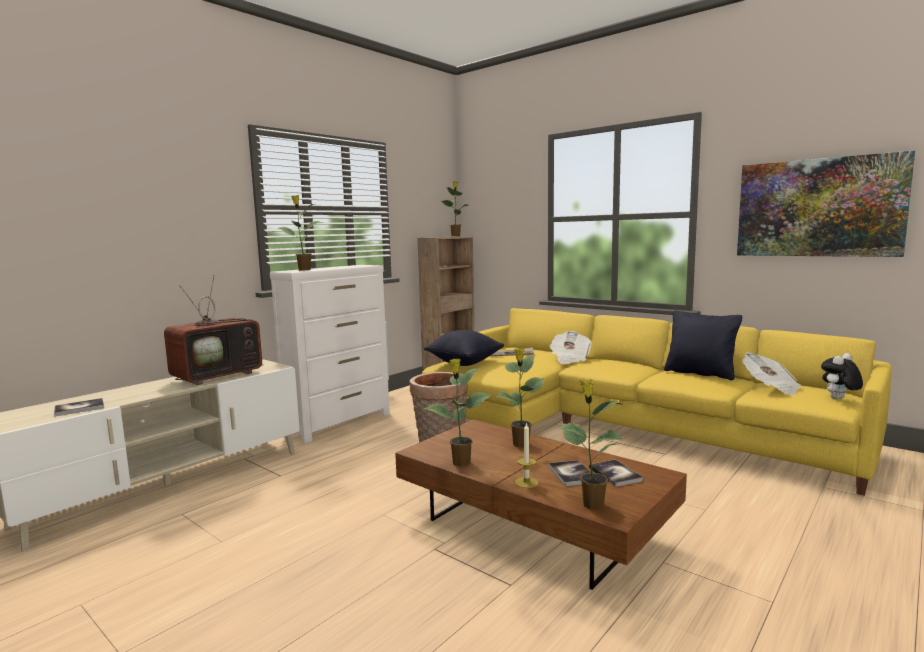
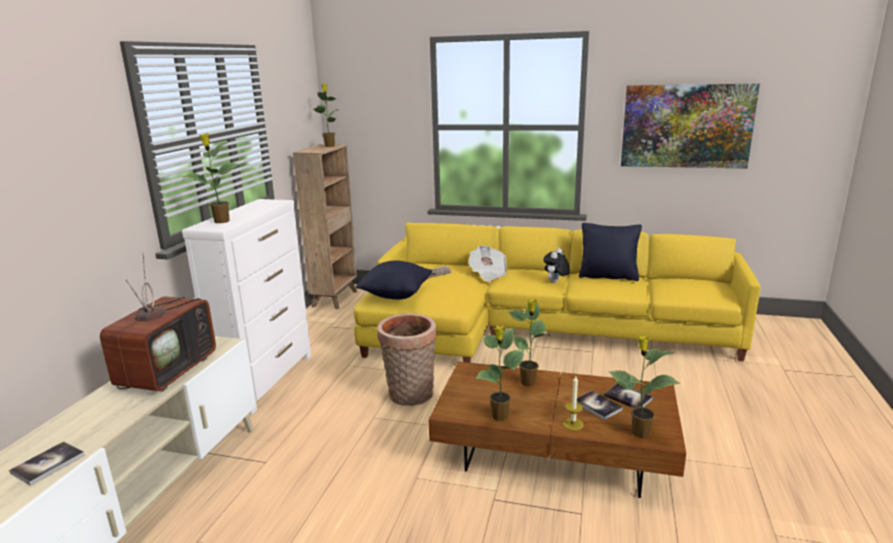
camera: 25 degrees left, 10 degrees up
newspaper [742,352,801,396] -> none
plush toy [821,353,863,399] -> plush toy moved to [543,248,570,283]

